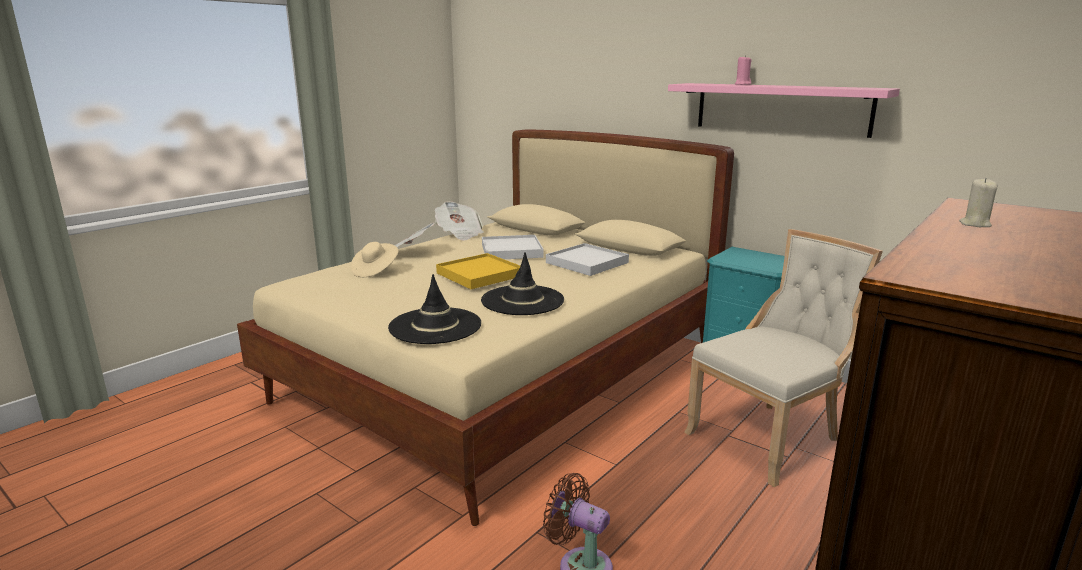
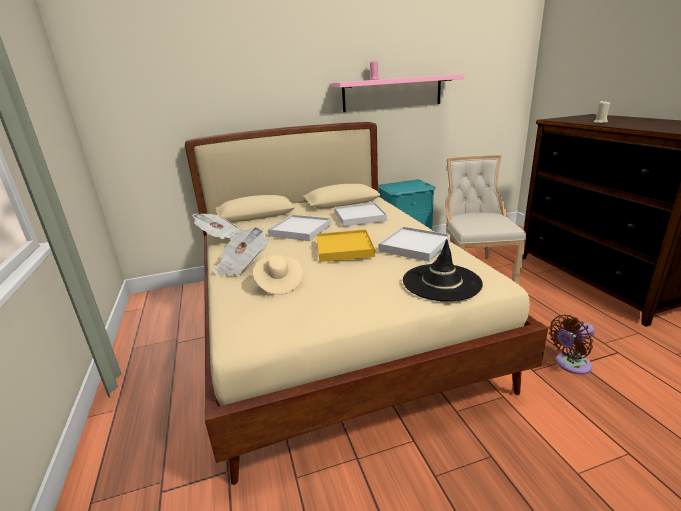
camera: 55 degrees left, 5 degrees up
black hat [481,252,564,315] -> white tray [378,227,451,262]

